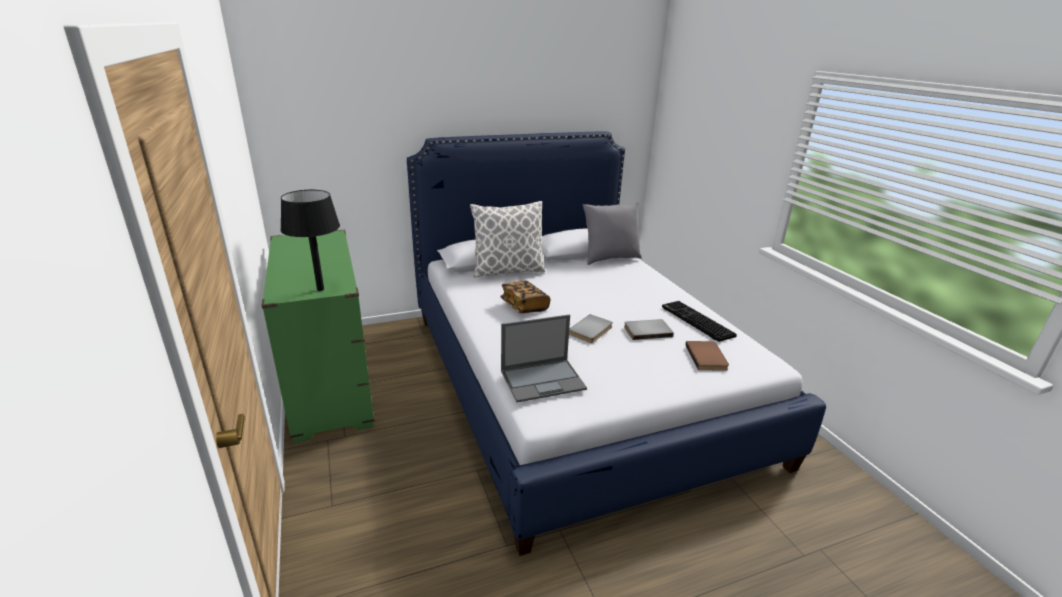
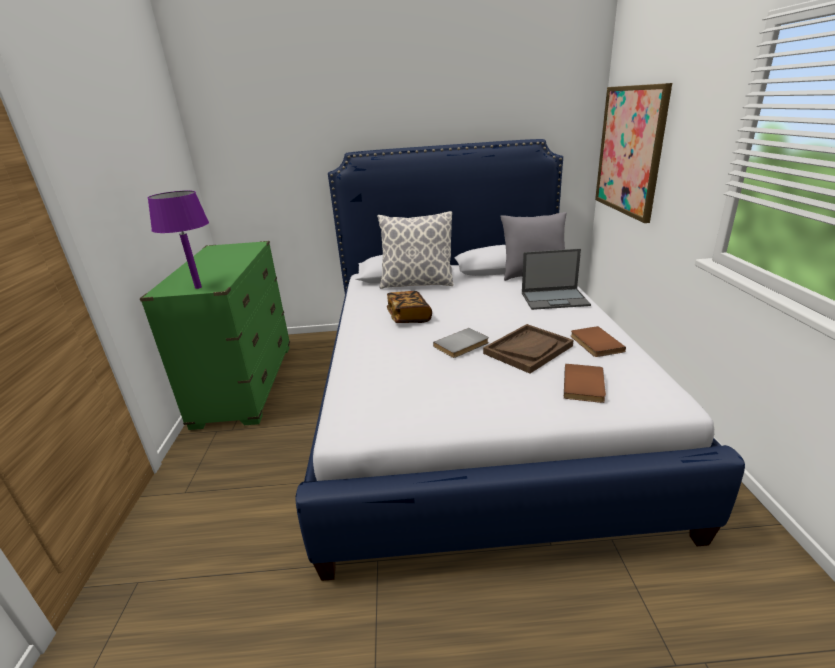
camera: 20 degrees right, 0 degrees up
black table lamp [280,190,340,291] -> purple table lamp [147,191,209,289]
laptop [501,314,587,402] -> laptop moved to [522,249,591,310]
grey book [624,319,674,340] -> brown tray [483,324,574,374]
keyboard [662,301,737,342] -> brown book [571,326,626,357]
none -> picture [595,83,672,223]

